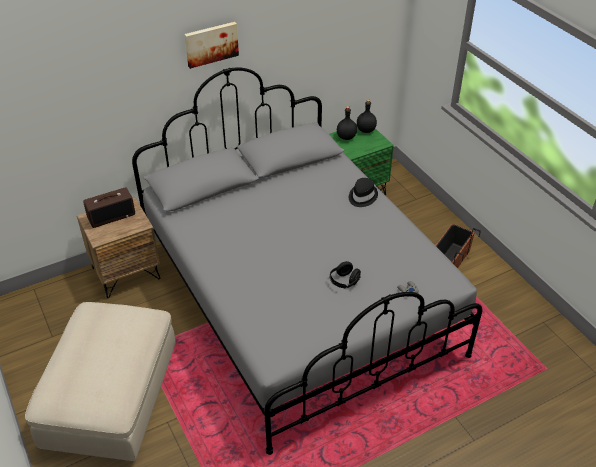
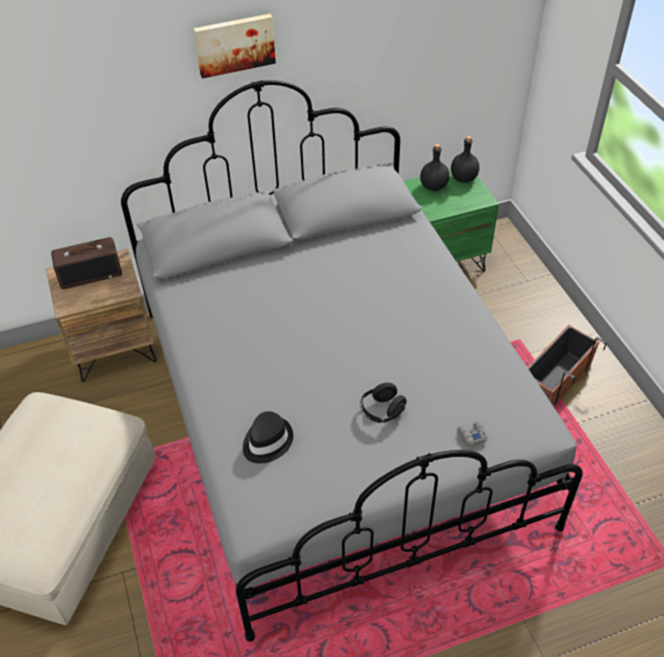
camera: 10 degrees right, 5 degrees up
black hat [349,178,378,207] -> black hat moved to [243,411,293,463]

